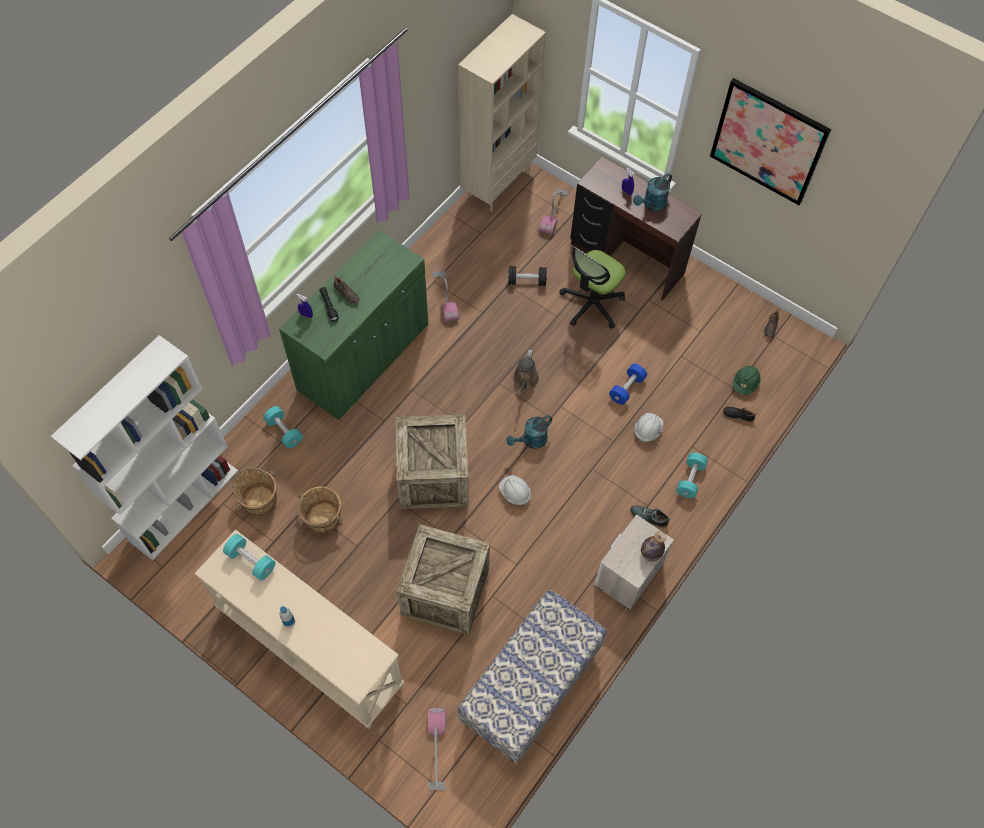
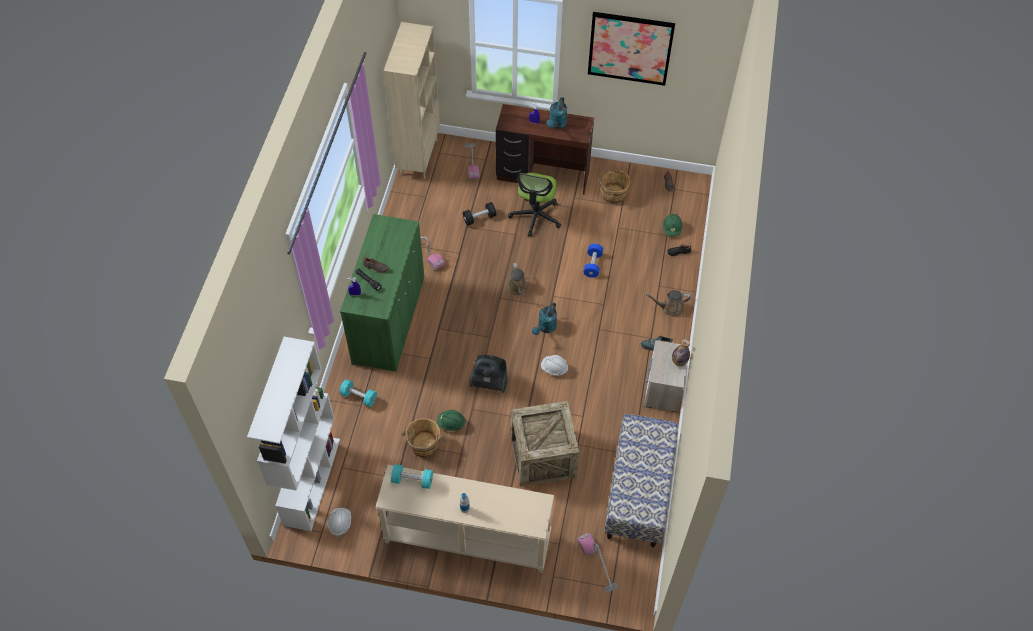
camera: 25 degrees left, 5 degrees down
brown bucket [232,467,278,516] -> brown bucket moved to [599,168,630,204]
crate [396,414,469,509] -> vacuum cleaner [469,355,507,393]
white hard hat [635,413,664,443] -> white hard hat moved to [328,508,351,537]
turquoise dumbbell [676,453,708,498] -> brown watering can [645,290,691,317]
none -> green hard hat [437,410,466,431]

